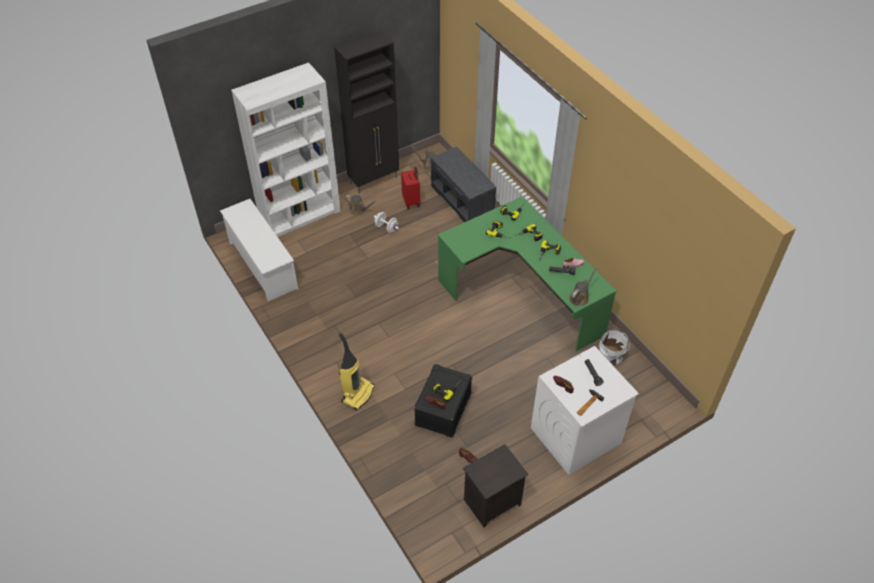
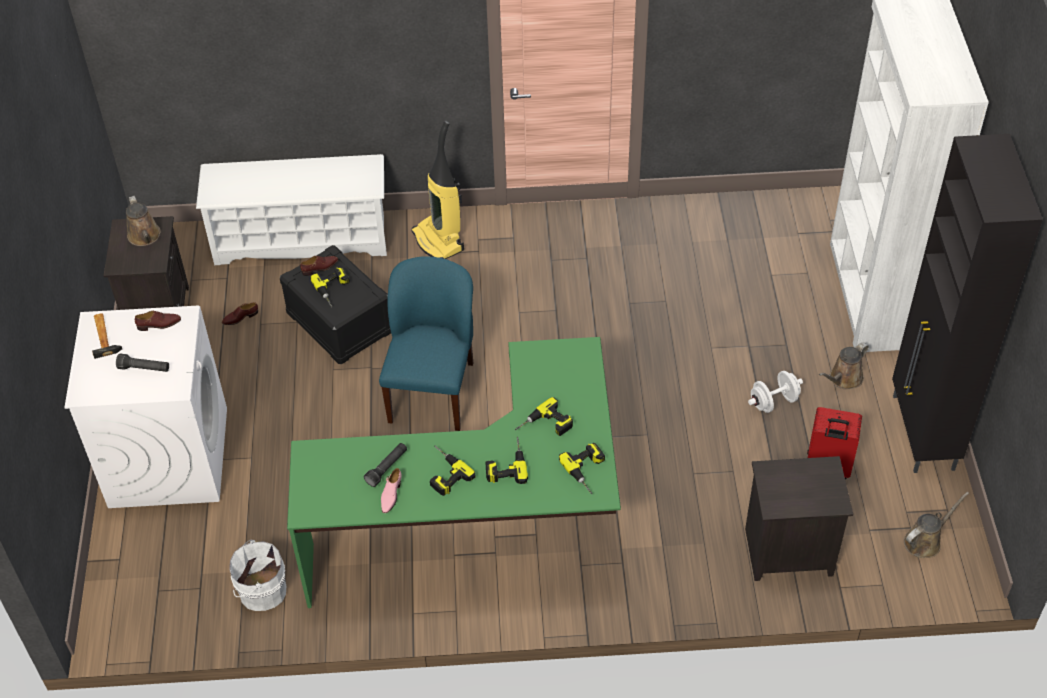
camera: 120 degrees right, 0 degrees up
white shoe rack [220,199,298,301] -> white shoe rack moved to [196,154,387,265]
grey bench [431,147,496,222] -> black nightstand [745,456,853,581]
brown watering can [569,267,598,306] -> brown watering can moved to [126,196,161,246]
none -> blue chair [379,256,473,431]

